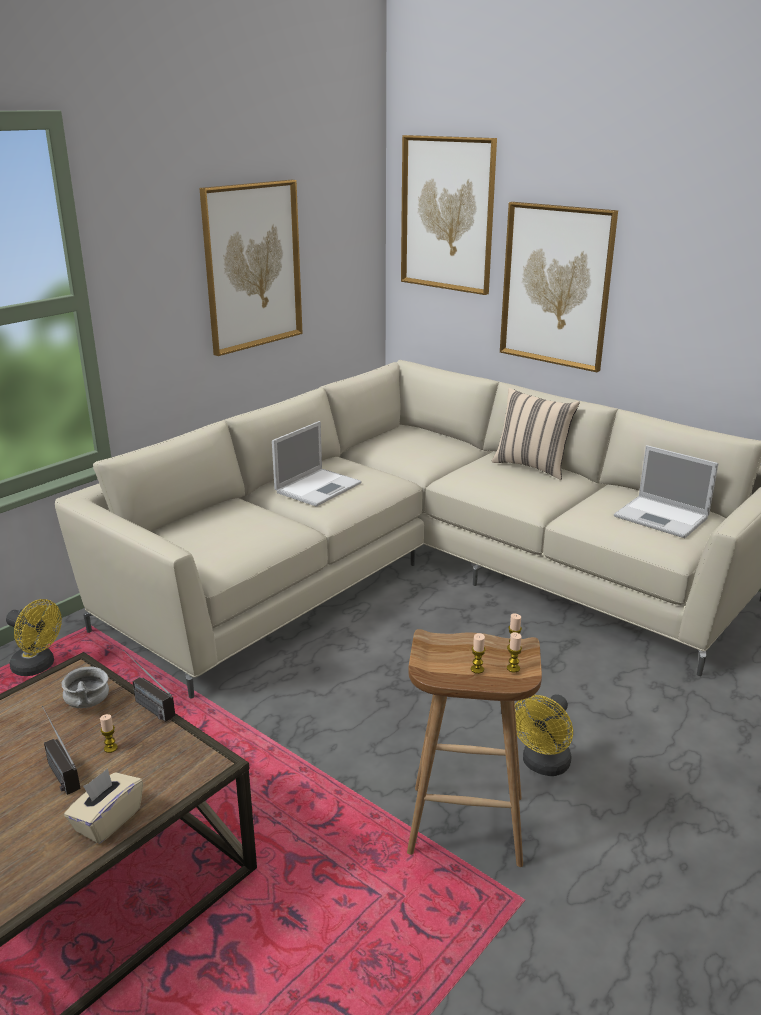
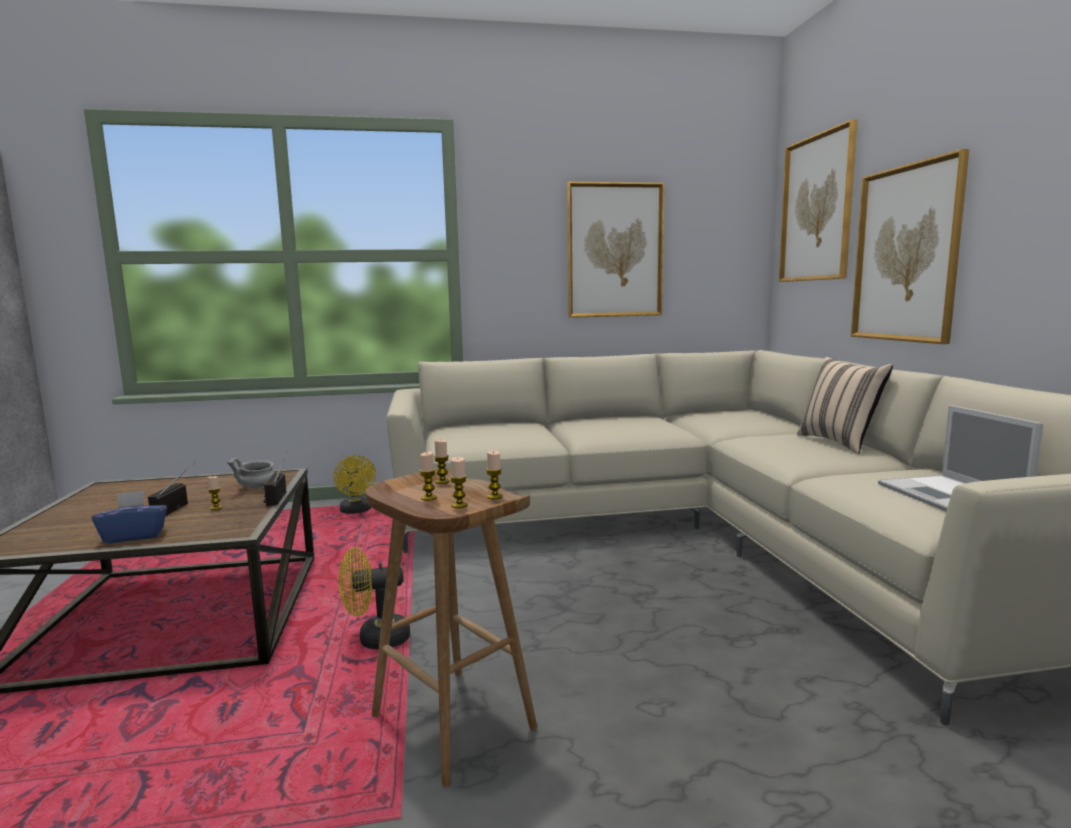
camera: 40 degrees right, 15 degrees down
beige tissue box [64,768,143,844] -> blue tissue box [92,490,167,544]
laptop [272,421,361,507] -> none
yellow fan [515,694,573,776] -> yellow fan moved to [339,548,410,649]
none -> candle [434,439,450,484]

